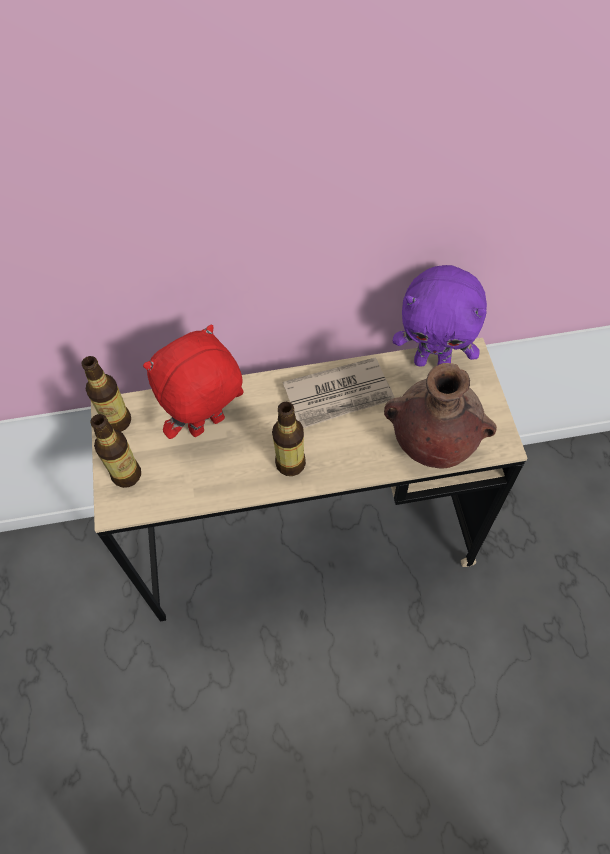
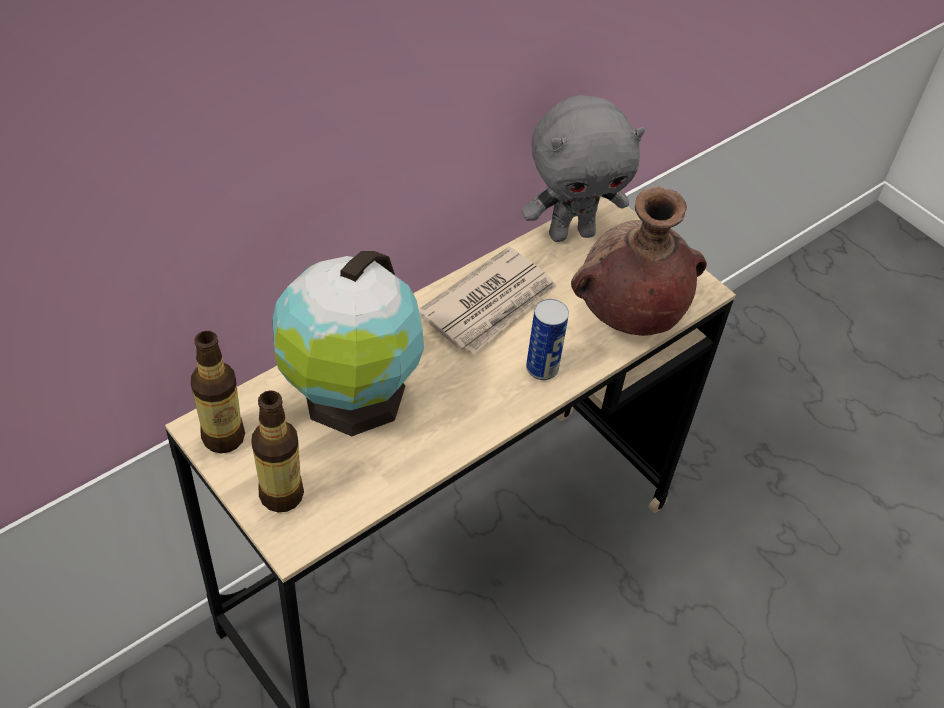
camera: 35 degrees left, 10 degrees down
red plush toy [143,325,244,439] -> globe [272,251,424,436]
bottle [272,401,306,476] -> none
purple plush toy [393,265,487,367] -> grey plush toy [522,95,645,242]
none -> can [526,299,569,380]

